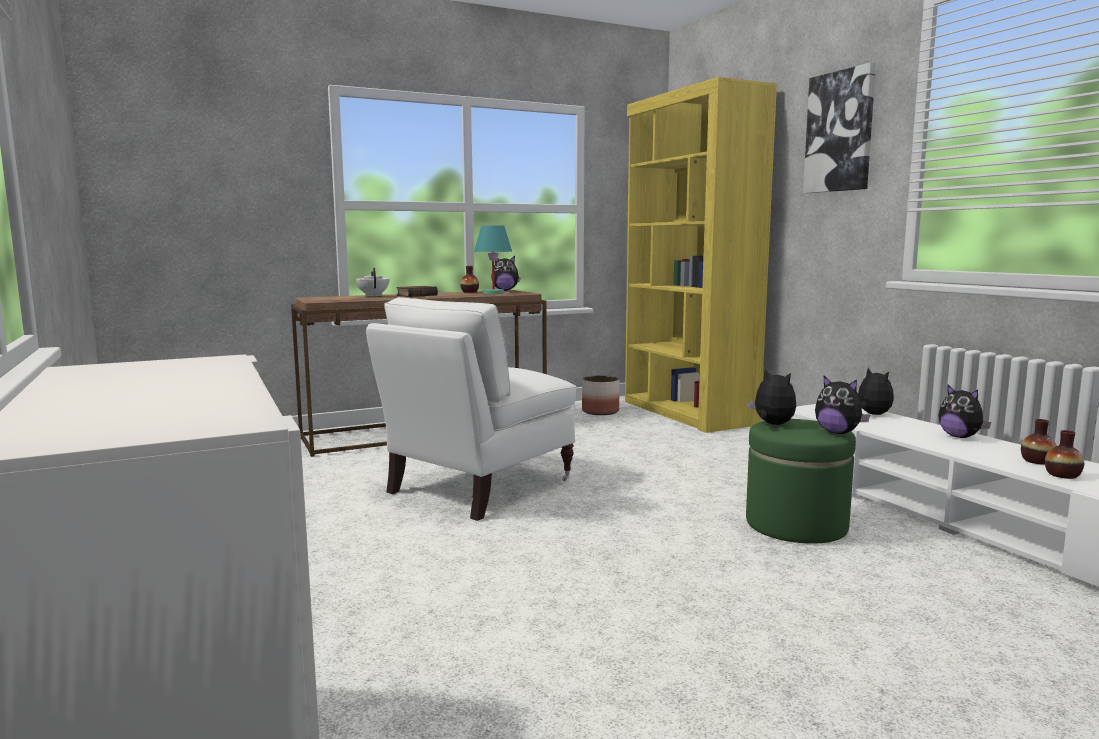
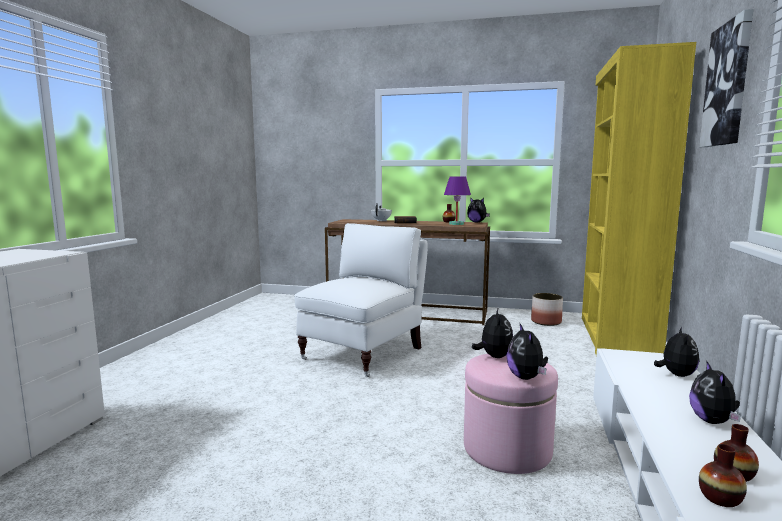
camera: 40 degrees right, 0 degrees up
white armchair [366,297,576,521] -> white armchair turned 135 degrees clockwise [294,223,428,377]
turquoise table lamp [474,225,512,294] -> purple table lamp [444,177,471,225]
green ottoman [746,419,856,544] -> pink ottoman [464,354,558,474]

